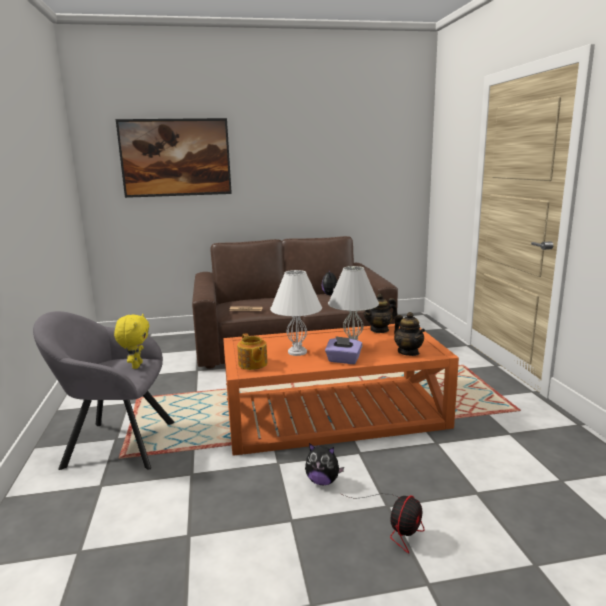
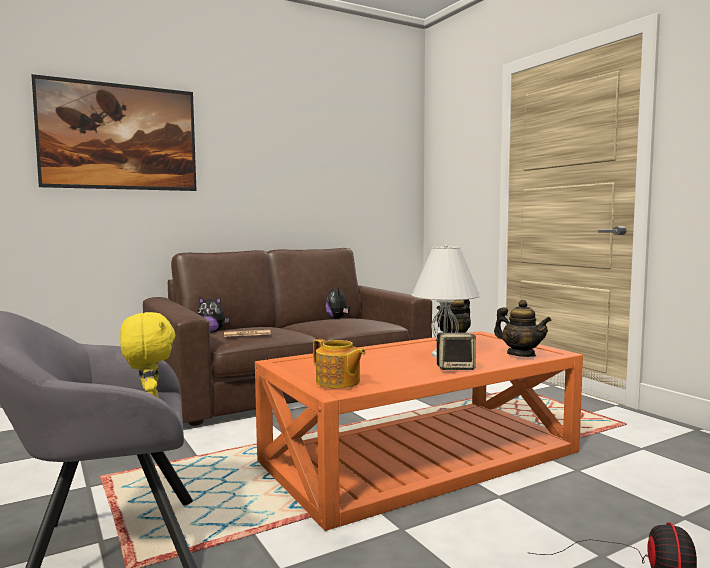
camera: 20 degrees left, 10 degrees down
white table lamp [270,270,322,356] -> none
plush toy [305,443,344,485] -> plush toy moved to [197,297,229,333]
purple tissue box [325,336,362,364] -> speaker [436,332,476,370]

